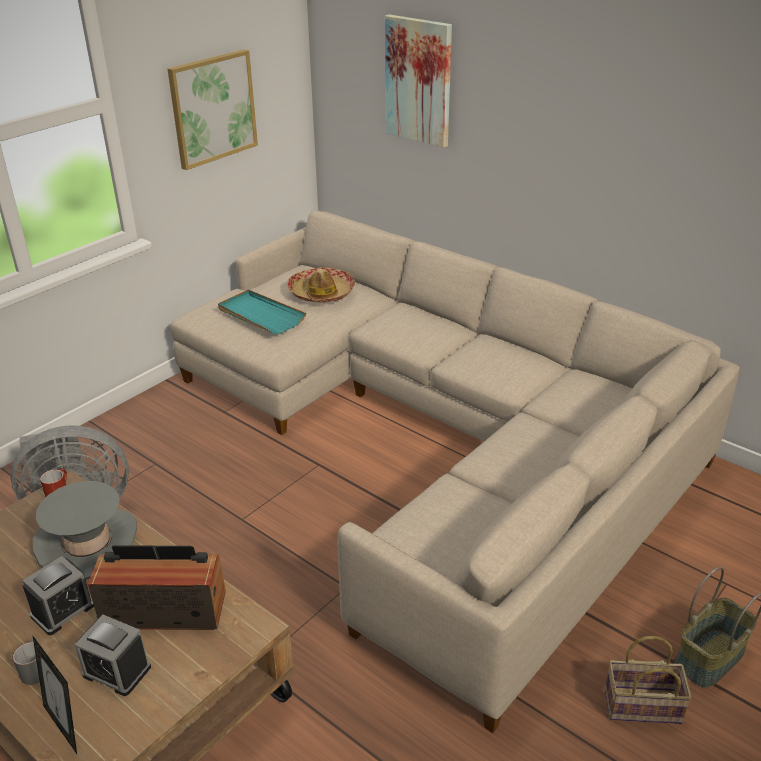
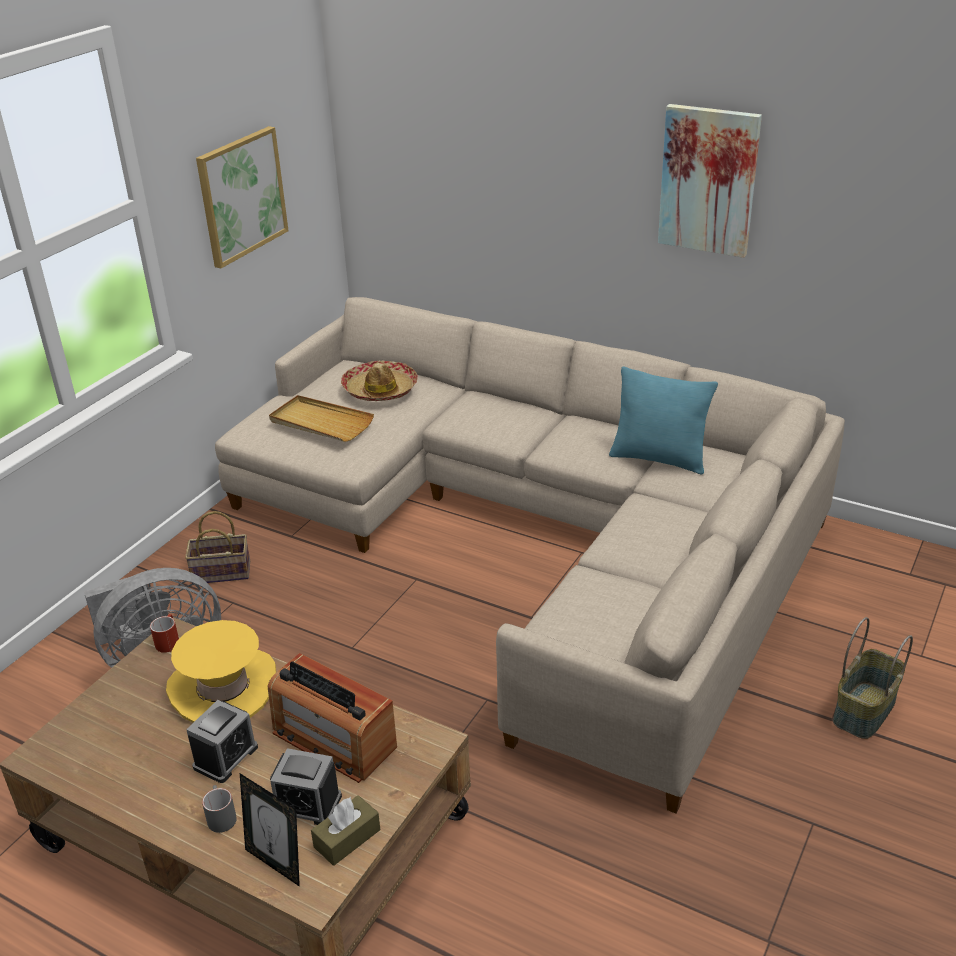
camera: 10 degrees left, 0 degrees up
grey hat [33,481,137,580] -> yellow hat [166,620,276,723]
radio [88,545,226,630] -> radio turned 135 degrees counterclockwise [268,653,397,783]
turquoise tray [218,290,306,334] -> beige tray [269,395,374,442]
picture [385,14,452,148] -> picture moved to [658,104,762,258]
basket [605,636,692,724] -> basket moved to [185,511,250,584]
none -> brown tissue box [311,795,380,866]
none -> turquoise pillow [609,366,718,474]

